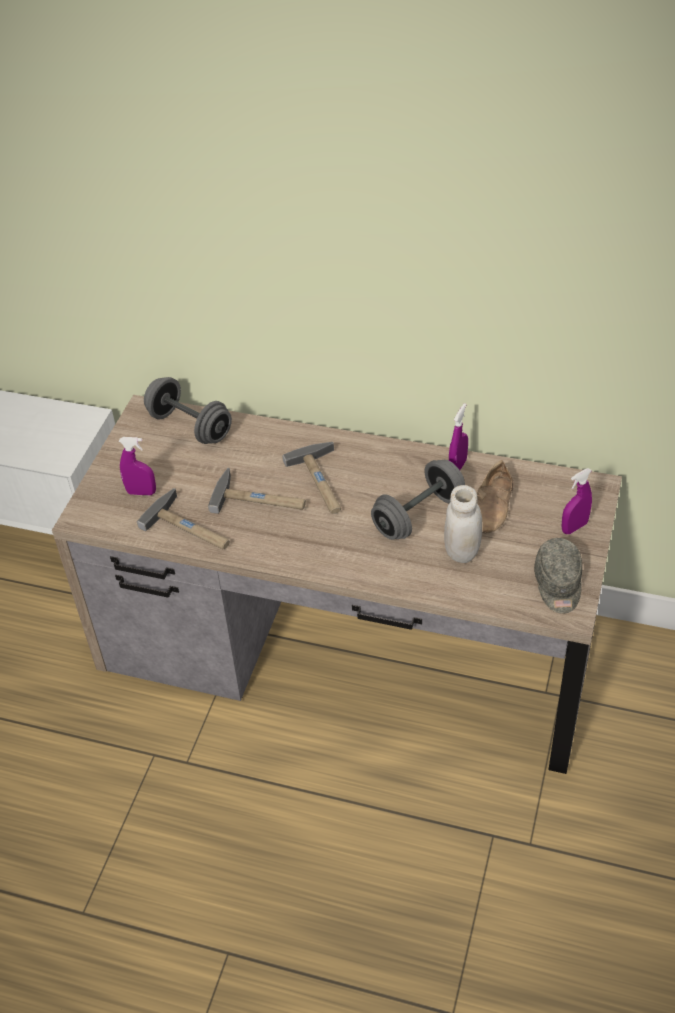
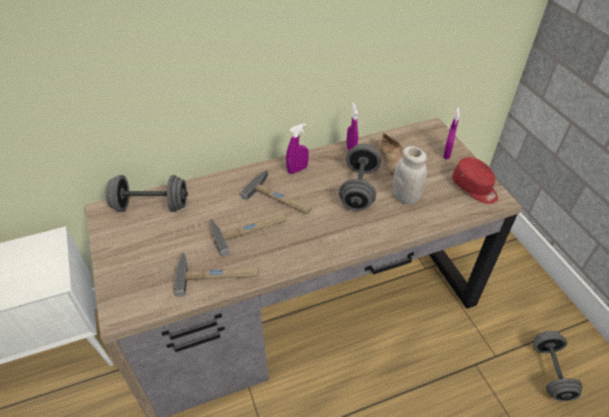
camera: 40 degrees left, 0 degrees up
purple spray bottle [119,437,156,495] -> purple spray bottle moved to [286,123,309,174]
grey cap [534,538,582,614] -> red cap [452,157,498,204]
none -> grey dumbbell [533,331,583,401]

